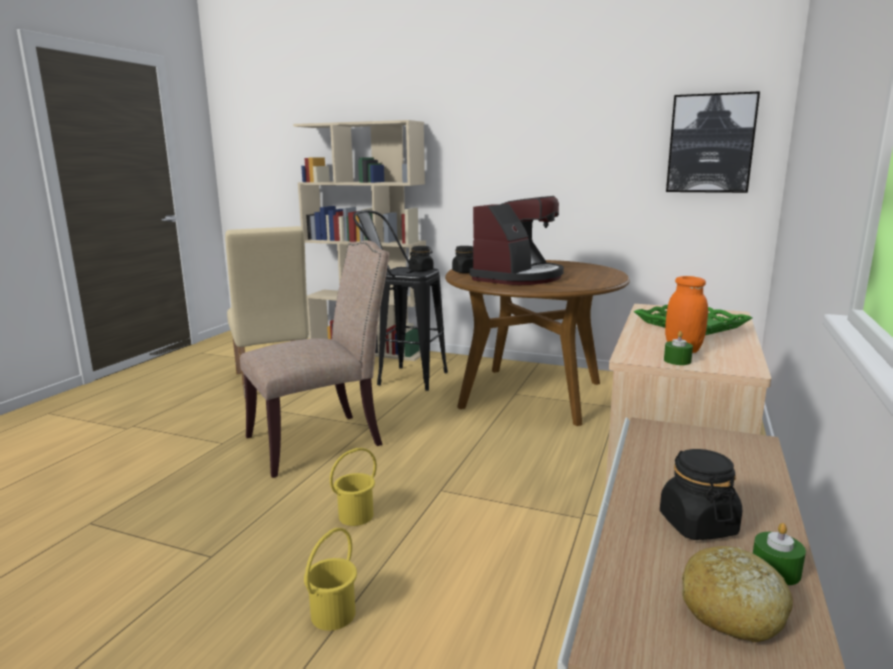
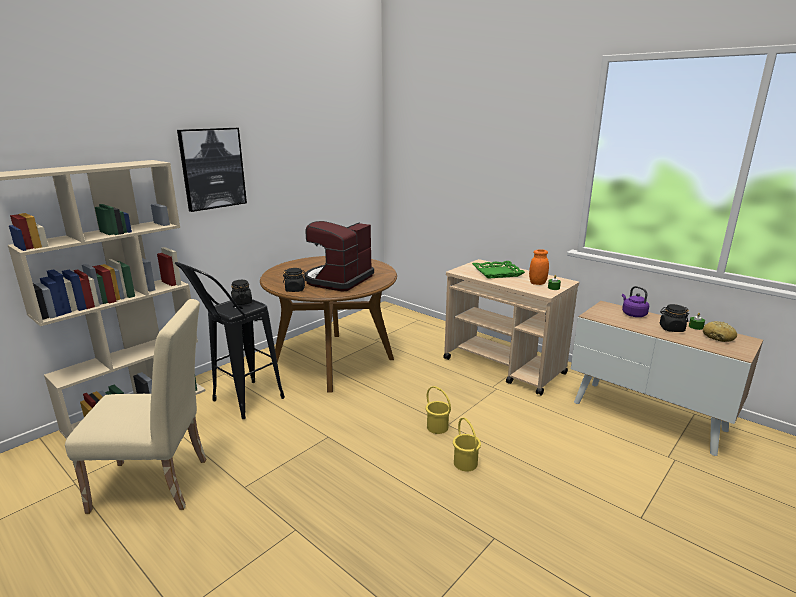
camera: 70 degrees left, 5 degrees up
beige chair [240,240,389,478] -> none
yellow bucket [304,528,357,631] -> yellow bucket moved to [426,386,451,434]
coffee machine [470,196,564,285] -> coffee machine turned 120 degrees counterclockwise [305,221,374,292]
picture [666,91,760,193] -> picture moved to [177,128,247,212]
none -> purple kettle [622,286,649,317]

